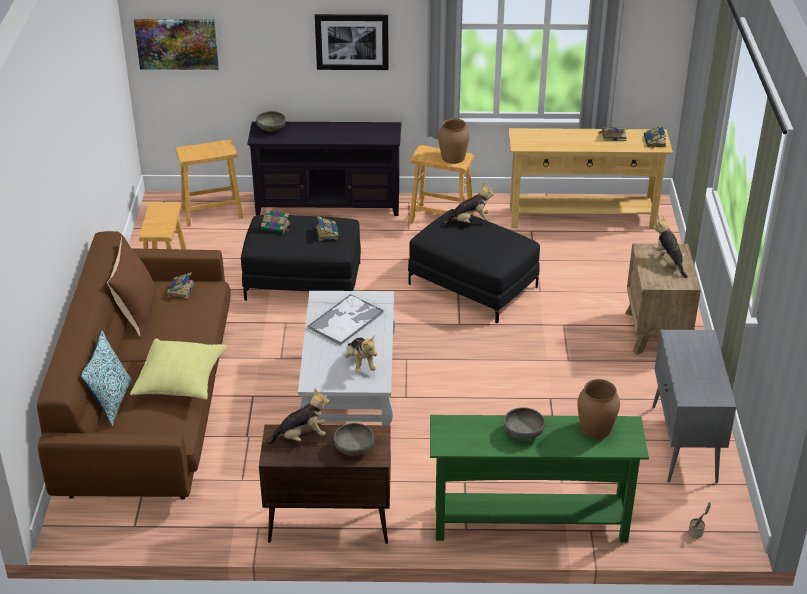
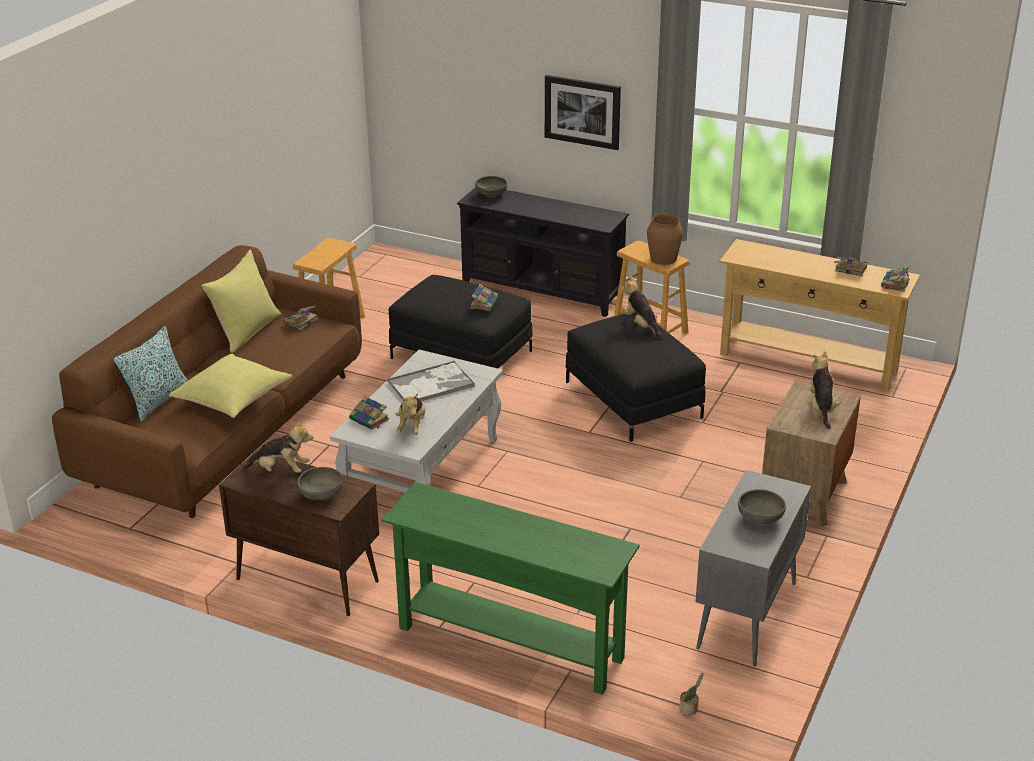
camera: 25 degrees right, 5 degrees down
brown pillow [107,236,156,337] -> yellow pillow [201,250,281,353]
picture [134,19,219,70] -> none
brown stool [175,139,243,227] -> none
book [261,210,290,234] -> book moved to [349,396,389,430]
plush toy [443,182,494,226] -> plush toy turned 135 degrees counterclockwise [621,276,663,339]
grey bowl [504,407,545,440] -> grey bowl moved to [738,489,786,524]
brown vase [577,379,620,439] -> none

